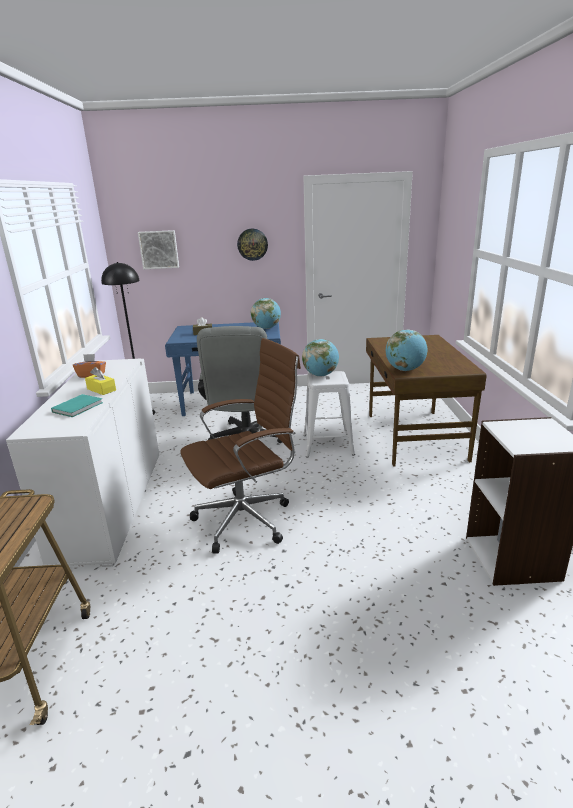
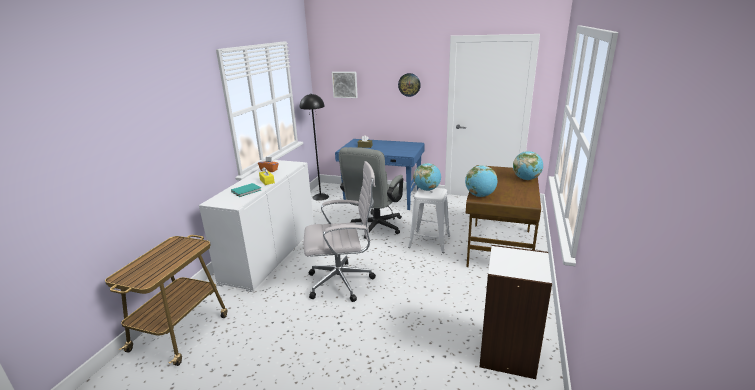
camera: 20 degrees right, 0 degrees up
brown office chair [180,338,301,554] -> white office chair [304,161,376,302]
globe [251,298,281,329] -> globe moved to [513,151,543,180]

